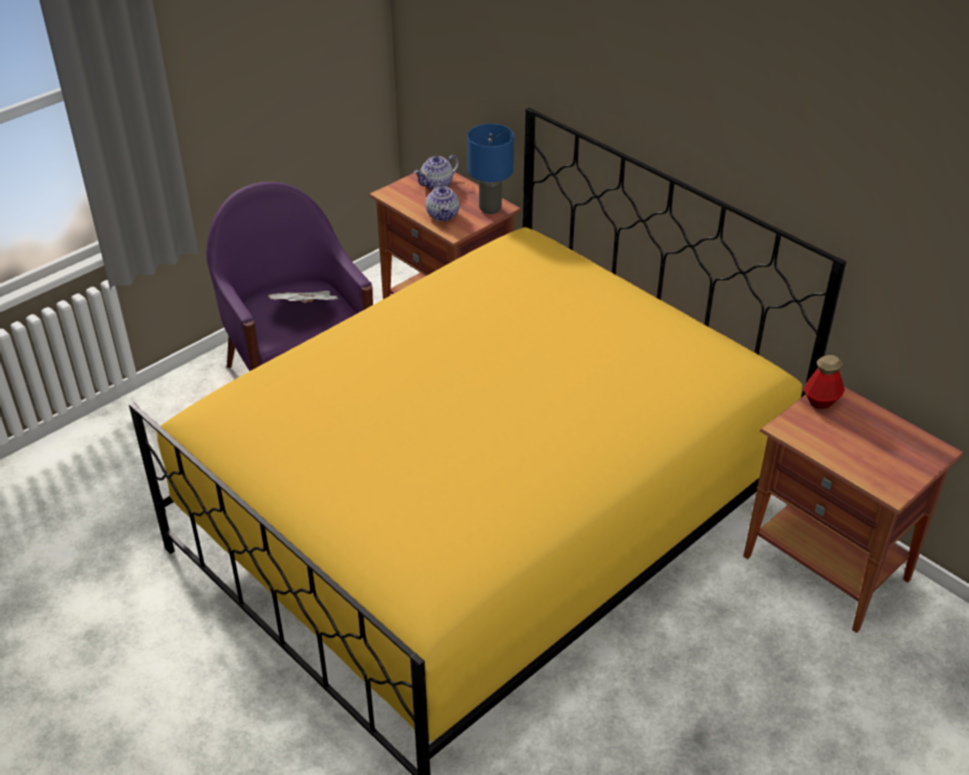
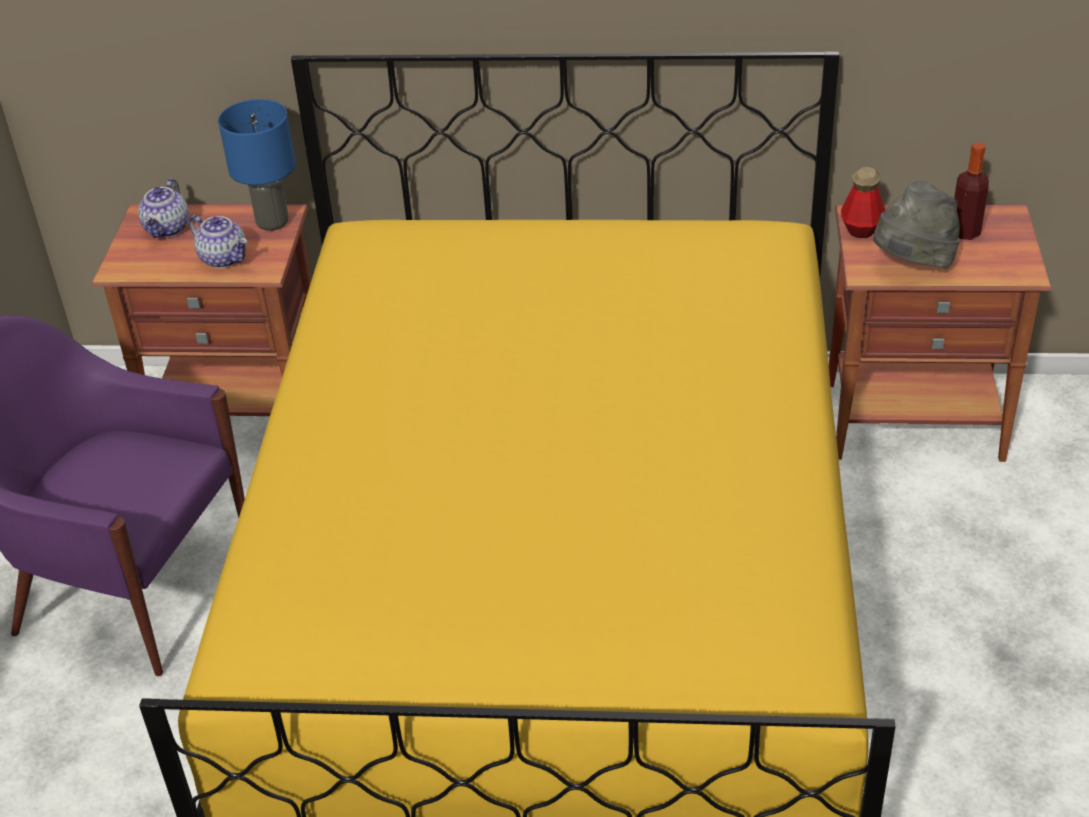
camera: 40 degrees left, 0 degrees up
newspaper [268,291,339,303] -> none
none -> grey hat [873,181,960,268]
none -> bottle [954,142,989,240]

